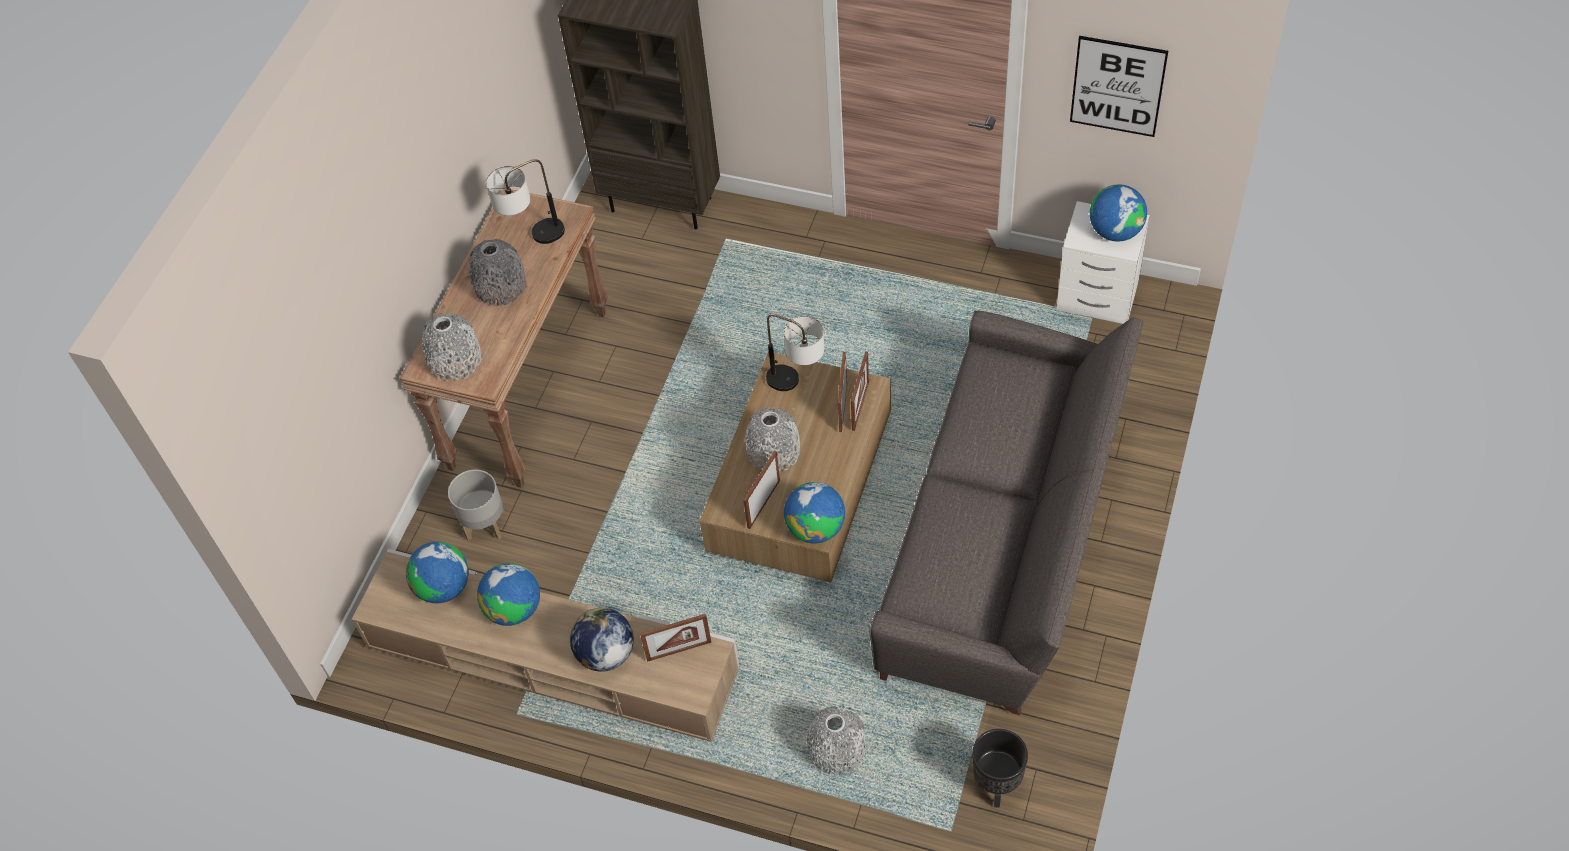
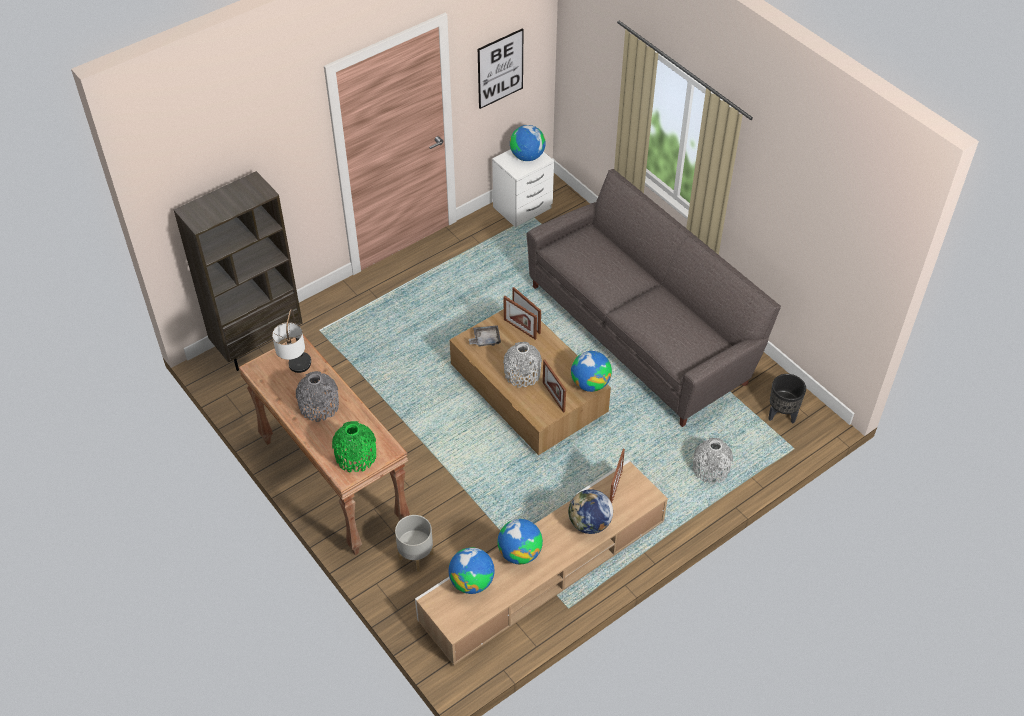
camera: 60 degrees left, 5 degrees down
grey vase [422,313,482,381] -> green vase [332,421,376,472]
table lamp [766,314,825,391] -> grey tray [469,325,501,347]

